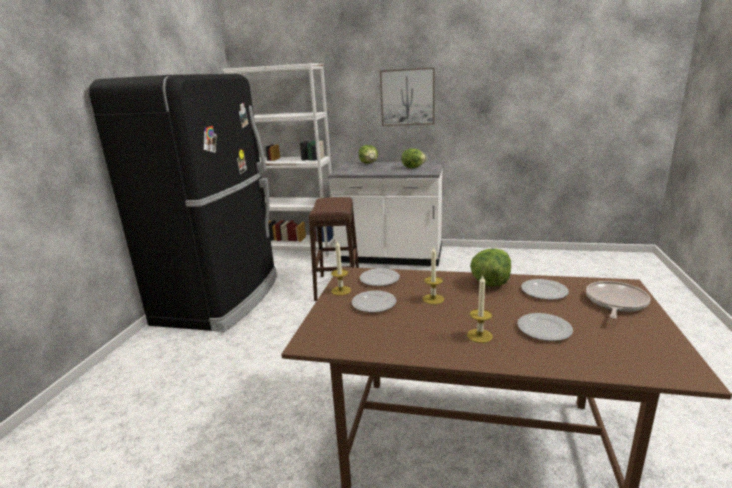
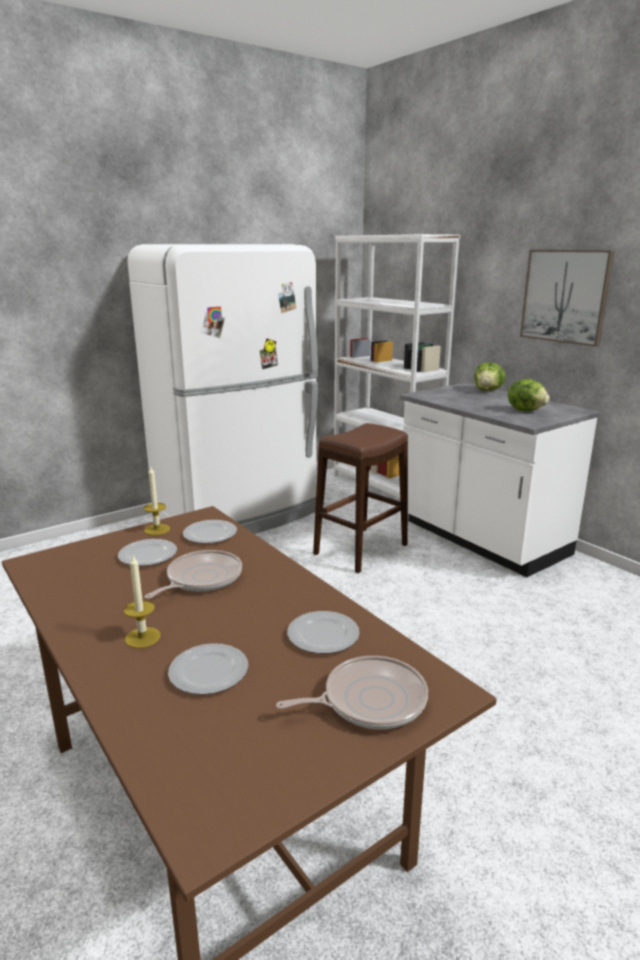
camera: 40 degrees right, 0 degrees up
black fridge [89,74,277,332] -> white fridge [127,244,318,534]
candle [423,245,444,304] -> frying pan [145,550,242,599]
lettuce [470,248,511,287] -> none

